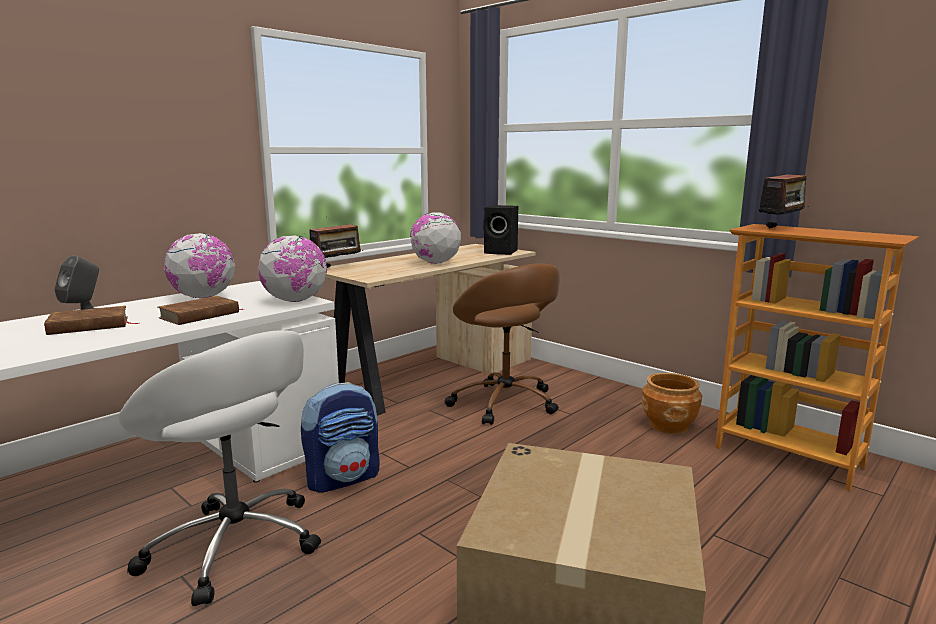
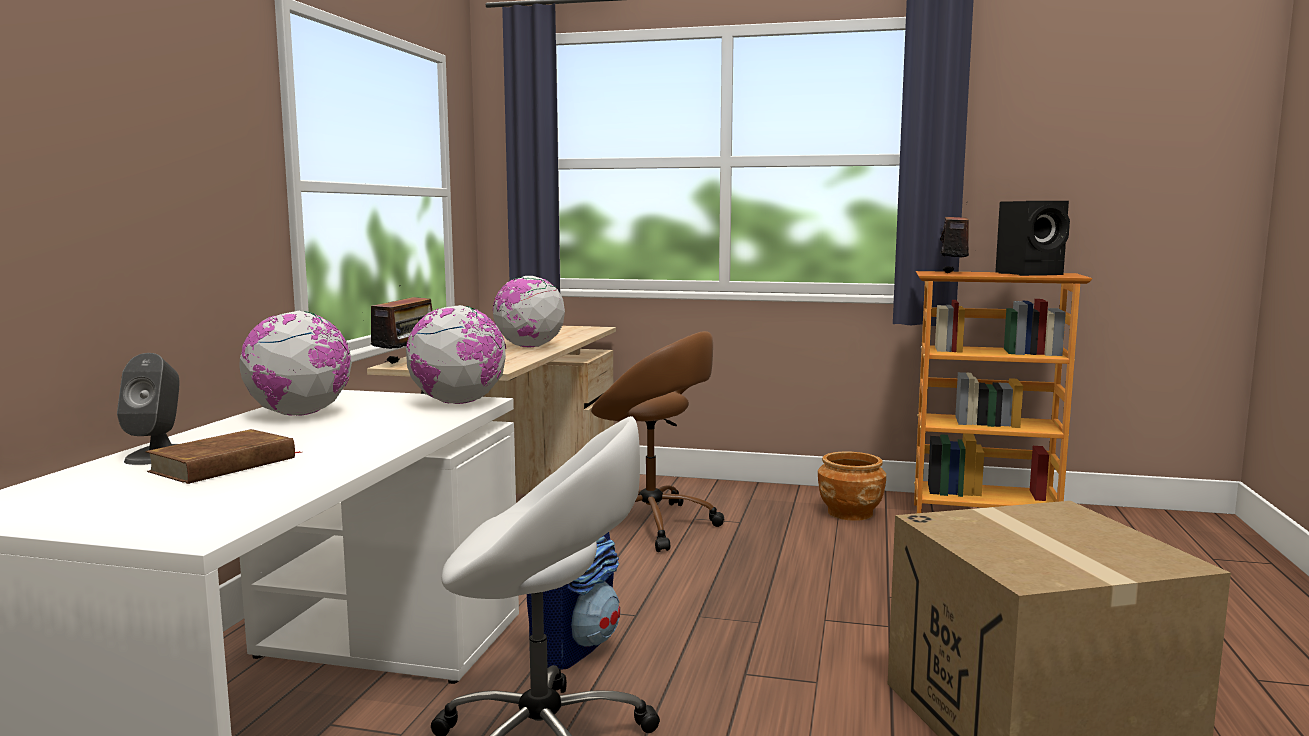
camera: 30 degrees left, 5 degrees down
brown book [158,296,243,325] -> none
black speaker [483,205,518,255] -> black speaker moved to [995,201,1070,276]

